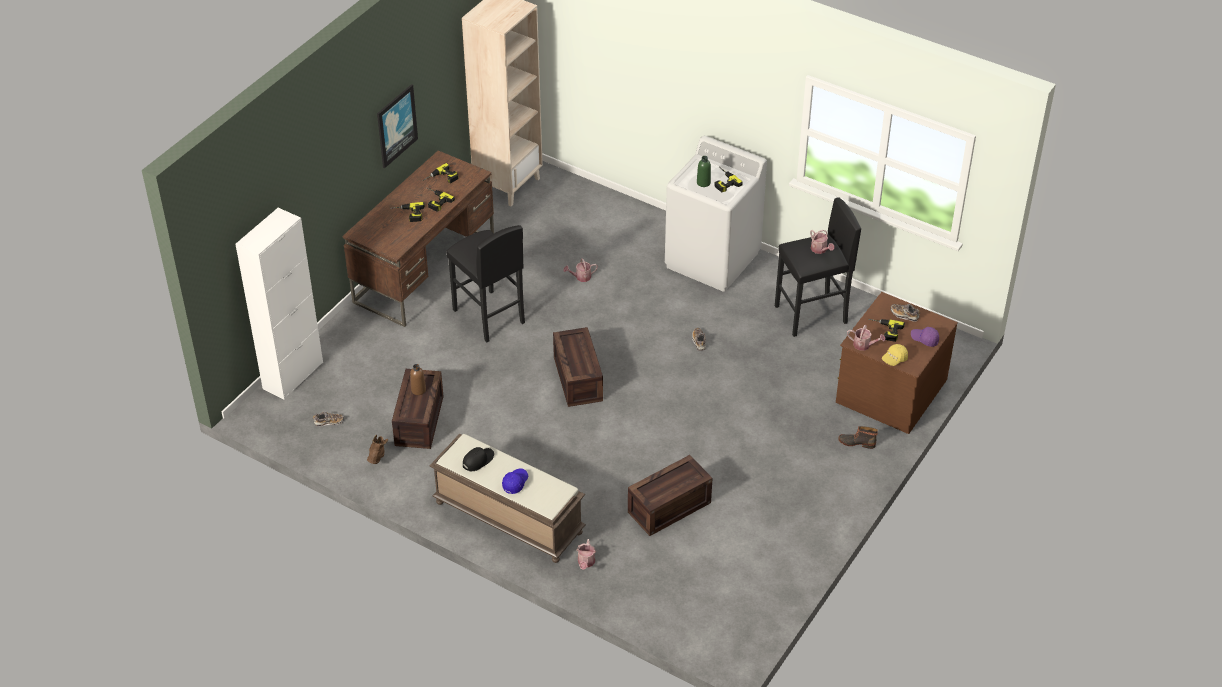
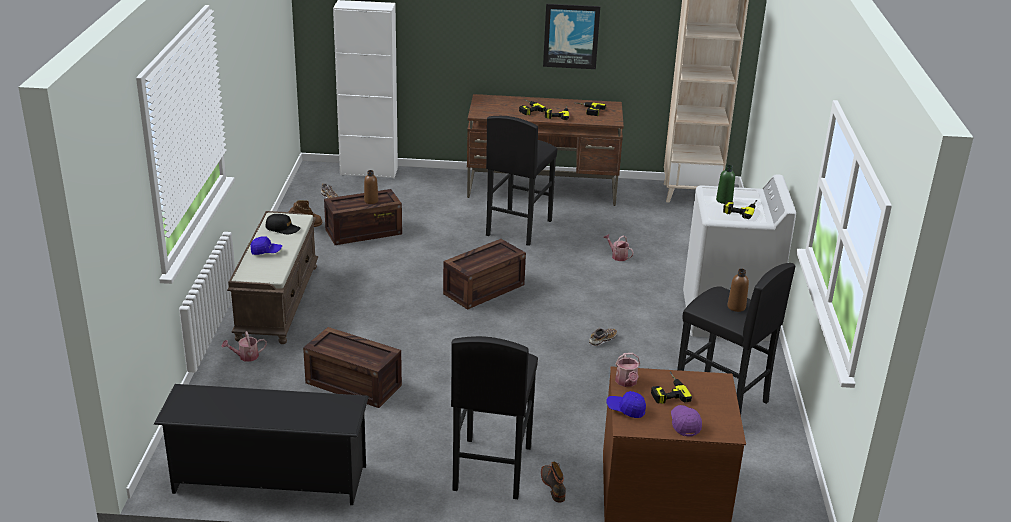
camera: 60 degrees right, 15 degrees down
watering can [810,230,835,254] -> brown bottle [728,269,749,312]
yellow cap [882,344,908,366] -> blue cap [606,391,646,418]
shoe [891,304,920,322] -> none
none -> black shoe rack [154,384,369,505]
none -> black stool [451,336,538,499]

